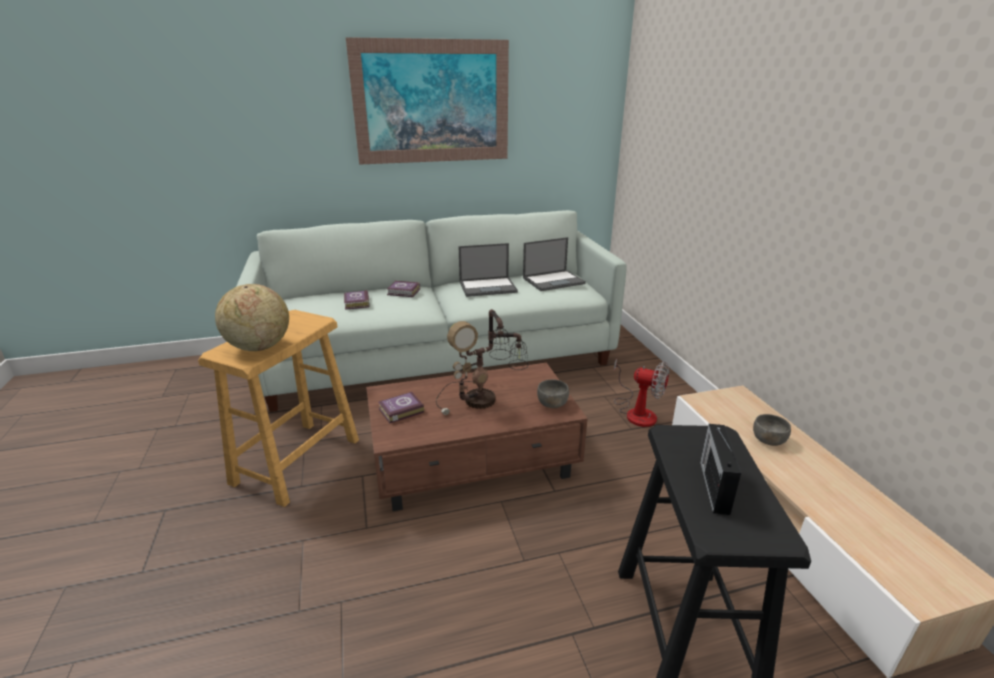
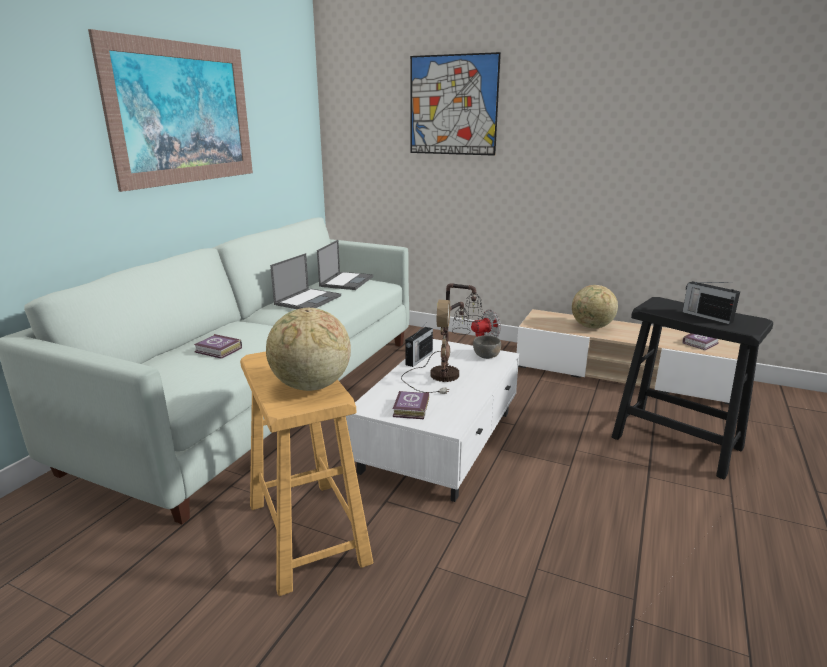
camera: 50 degrees left, 5 degrees down
brown coffee table [366,363,588,511] -> white coffee table [346,339,519,502]
book [387,281,420,297] -> book moved to [683,333,719,350]
grey bowl [753,414,791,446] -> globe [572,285,618,328]
none -> radio [405,322,433,367]
none -> picture [410,52,501,156]

